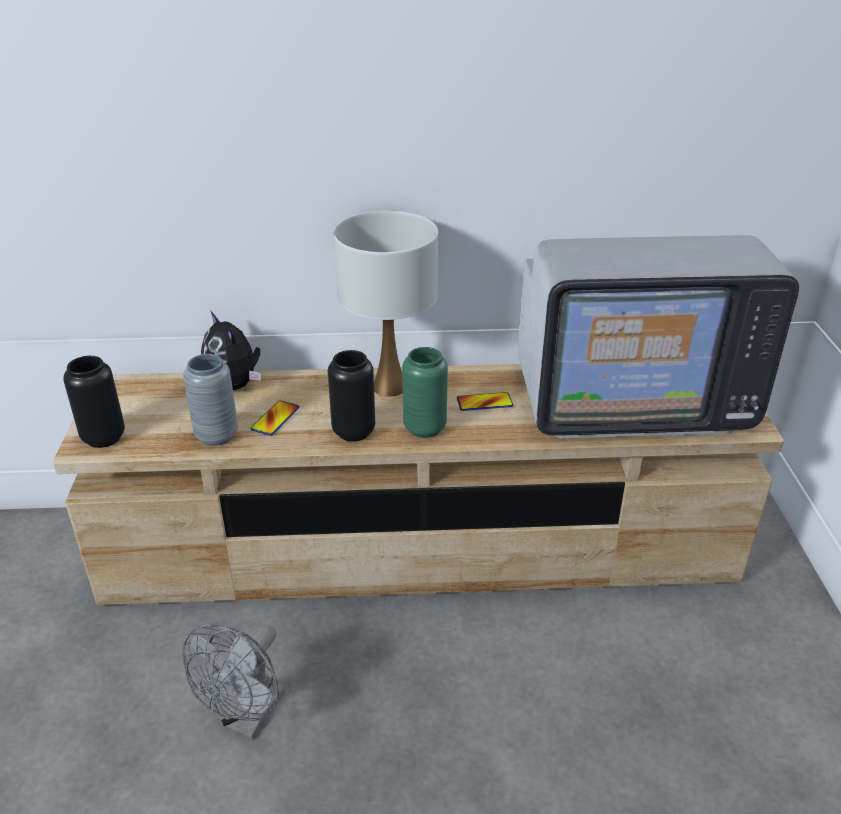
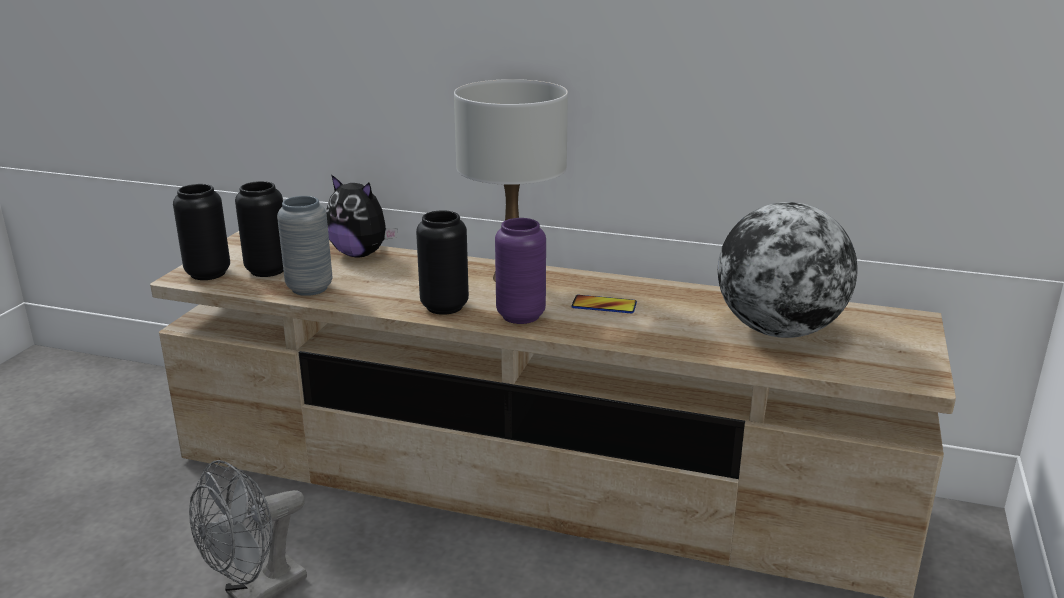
camera: 20 degrees right, 10 degrees down
plush toy [201,312,261,390] -> plush toy turned 45 degrees counterclockwise [326,174,397,257]
phone [250,400,300,436] -> none
green vase [402,347,448,438] -> purple vase [495,218,546,324]
television [518,235,799,439] -> globe [718,202,857,338]
none -> black vase [235,181,283,277]

